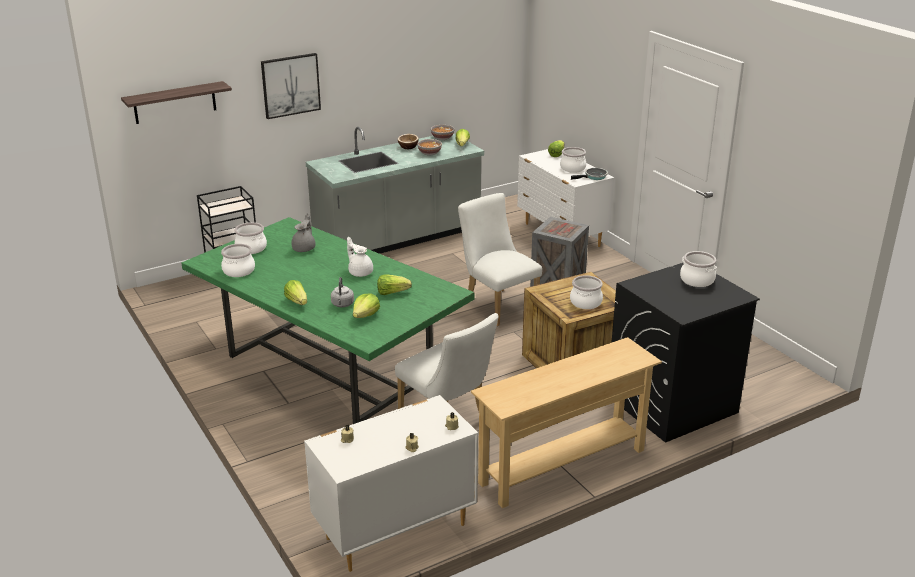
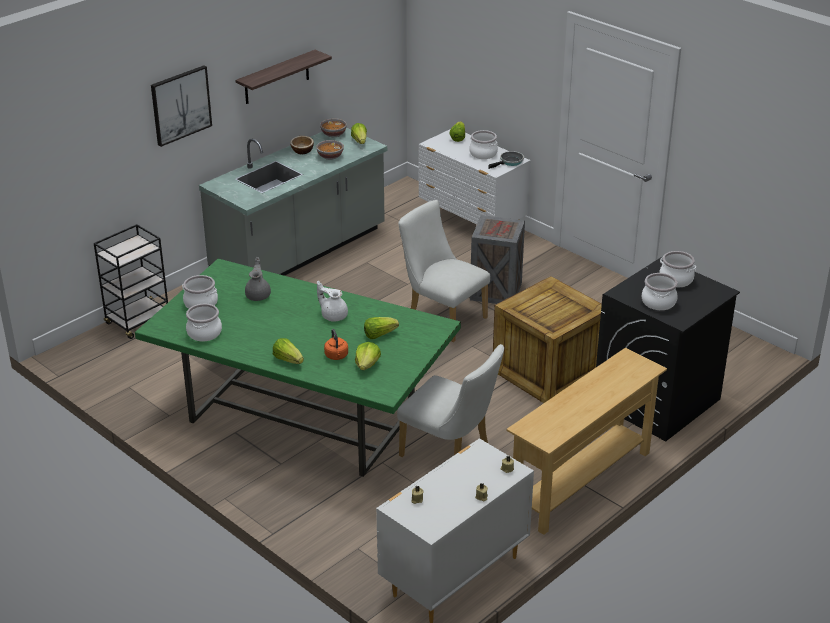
camera: 15 degrees left, 5 degrees up
shelf [121,81,232,124] -> shelf moved to [236,50,332,104]
grey kettle [331,277,354,307] -> orange kettle [324,329,348,360]
cooking pot [570,275,603,309] -> cooking pot moved to [642,273,678,310]

